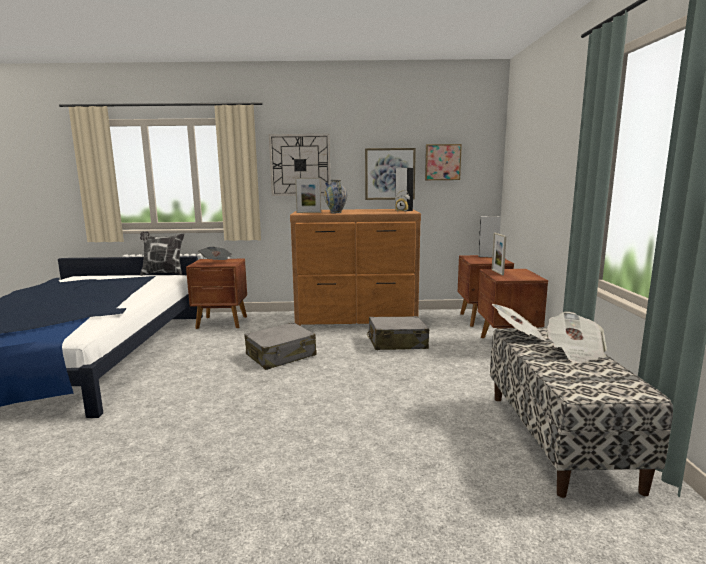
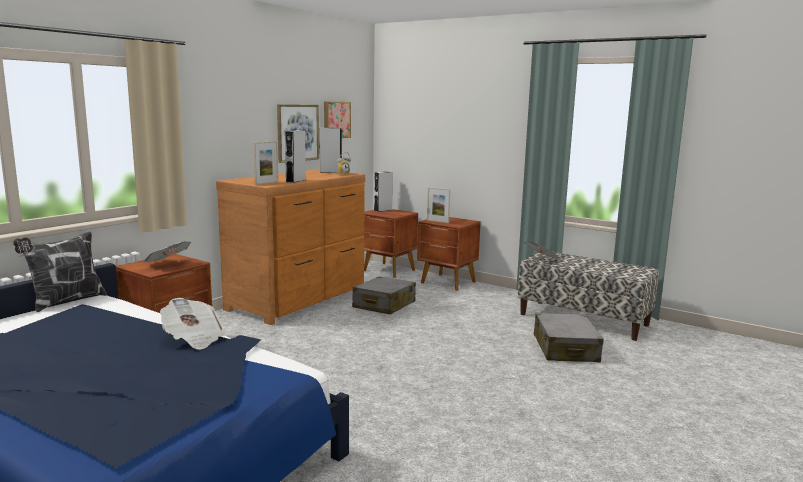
camera: 55 degrees left, 0 degrees up
grey suitcase [245,322,317,370] -> grey suitcase moved to [534,313,604,362]
wall clock [269,134,331,196] -> none
vase [324,180,347,213] -> grey speaker [285,130,306,183]
newspaper [546,312,607,363] -> newspaper moved to [160,298,225,350]

